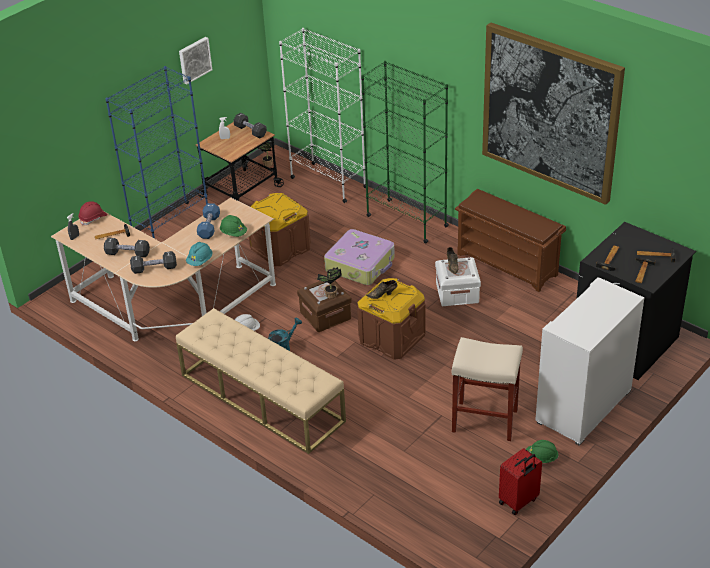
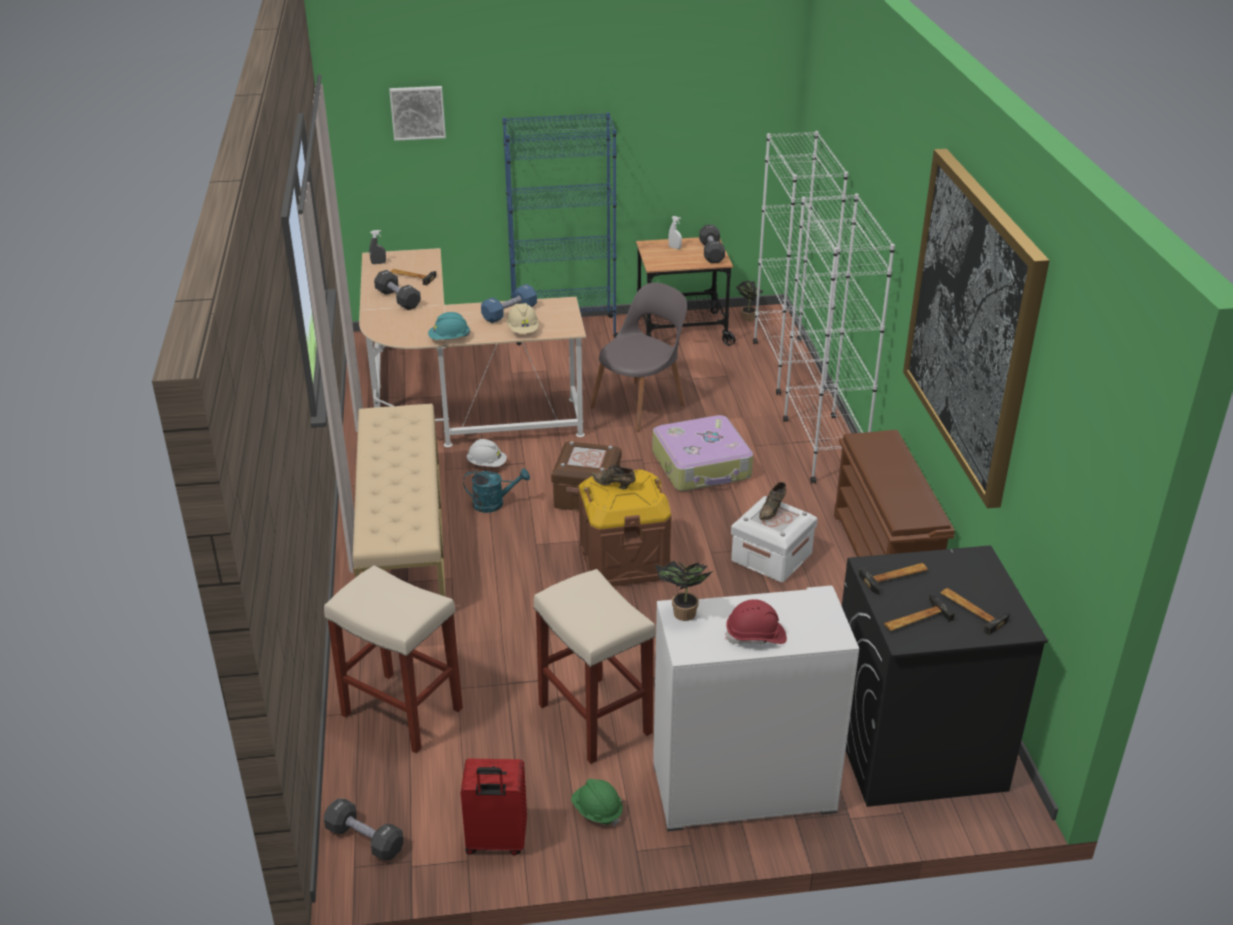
camera: 40 degrees right, 5 degrees down
red hard hat [79,201,107,226] -> red hard hat moved to [725,599,787,645]
black dumbbell [130,251,177,274] -> black dumbbell moved to [324,799,404,860]
picture [179,37,212,85] -> picture moved to [389,86,446,141]
green hard hat [220,215,247,237] -> beige hard hat [507,303,539,334]
brown storage box [249,193,311,266] -> grey chair [590,282,687,431]
potted plant [316,267,342,299] -> potted plant moved to [655,561,713,621]
green bookcase [361,61,449,244] -> white bookcase [783,193,895,483]
none -> beige stool [324,565,463,753]

